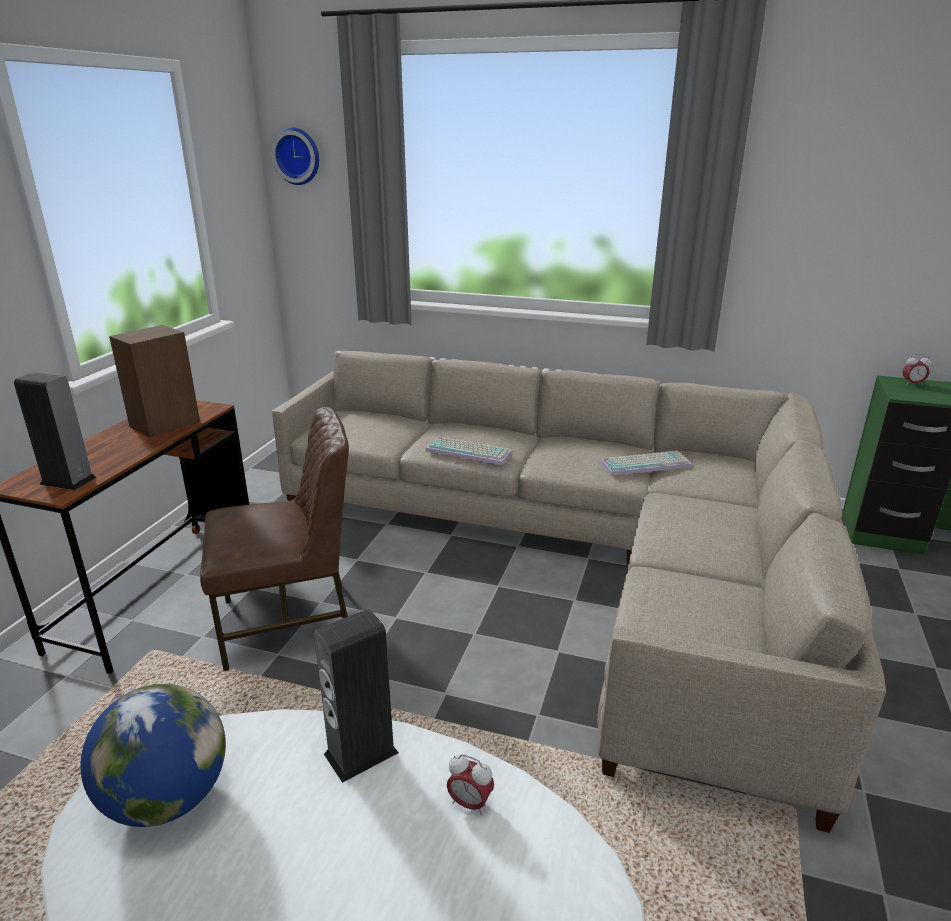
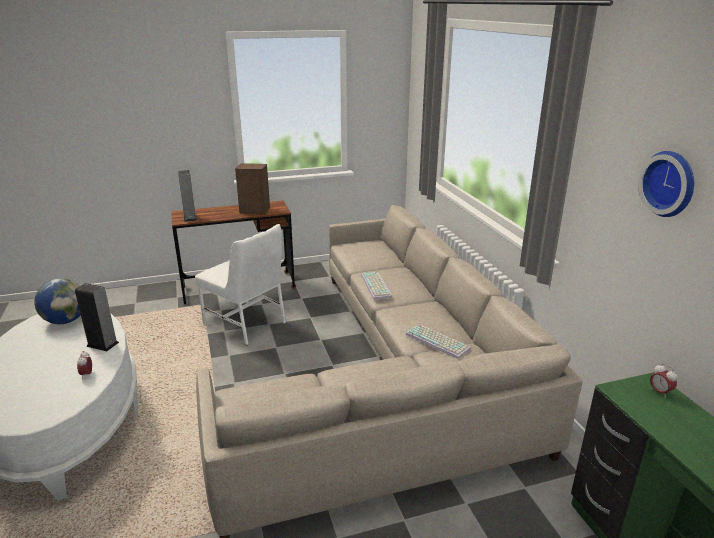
camera: 55 degrees right, 0 degrees up
brown chair [200,407,349,671] -> white chair [195,224,286,345]
wall clock [271,127,319,185] -> wall clock moved to [638,151,694,217]

